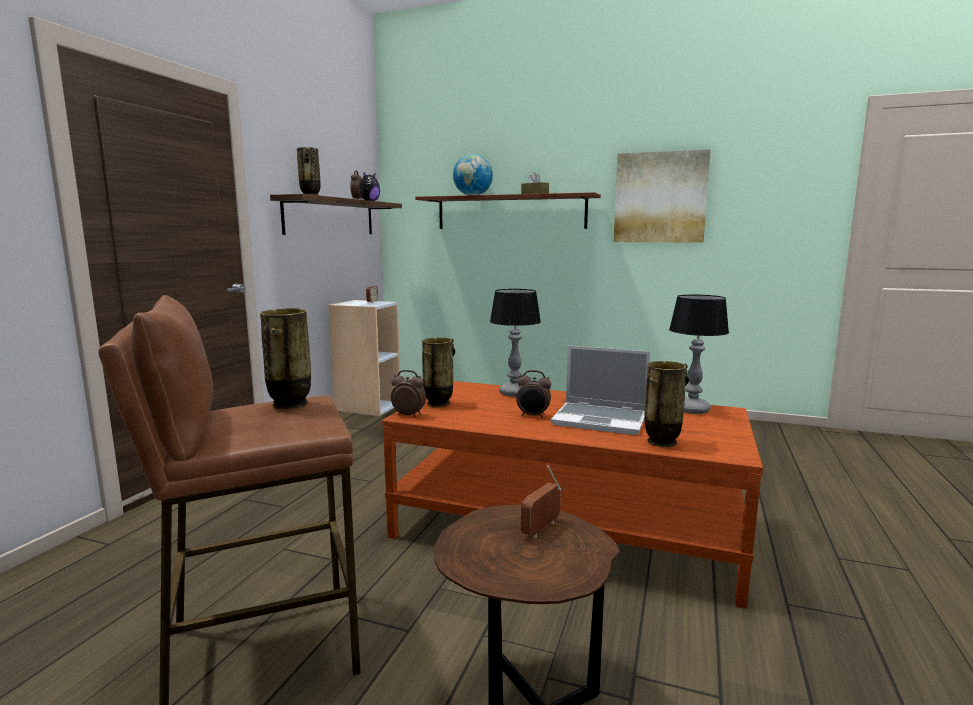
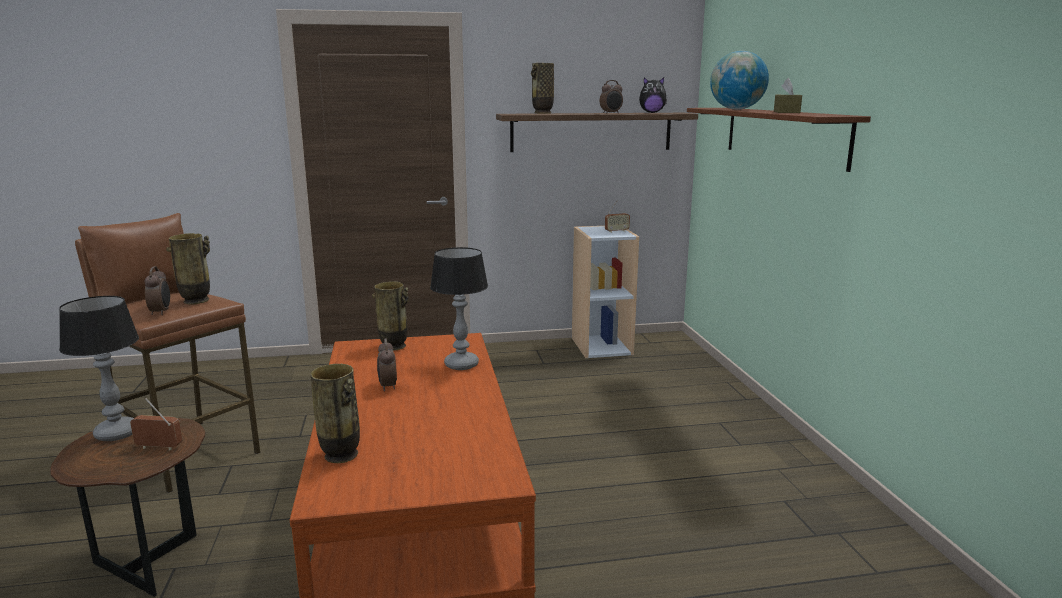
camera: 60 degrees right, 5 degrees up
alarm clock [391,370,426,417] -> alarm clock moved to [145,266,170,315]
laptop [551,346,650,435] -> none
picture [614,149,711,243] -> none
table lamp [669,295,729,414] -> table lamp moved to [59,296,139,441]

